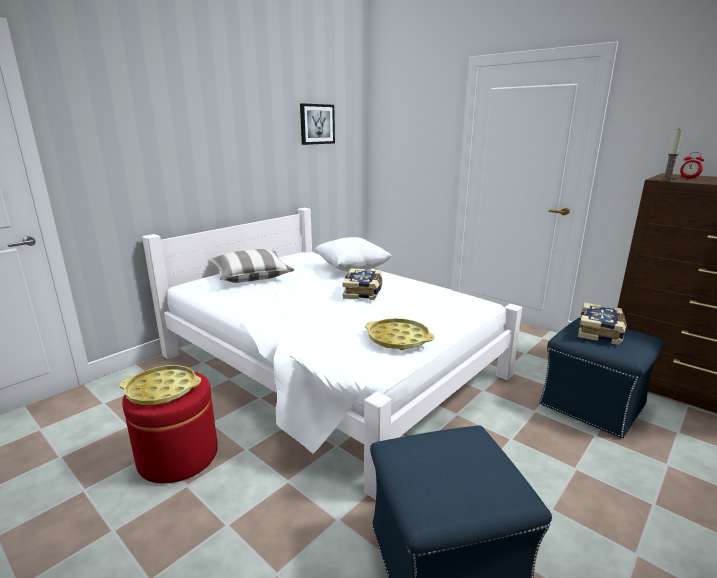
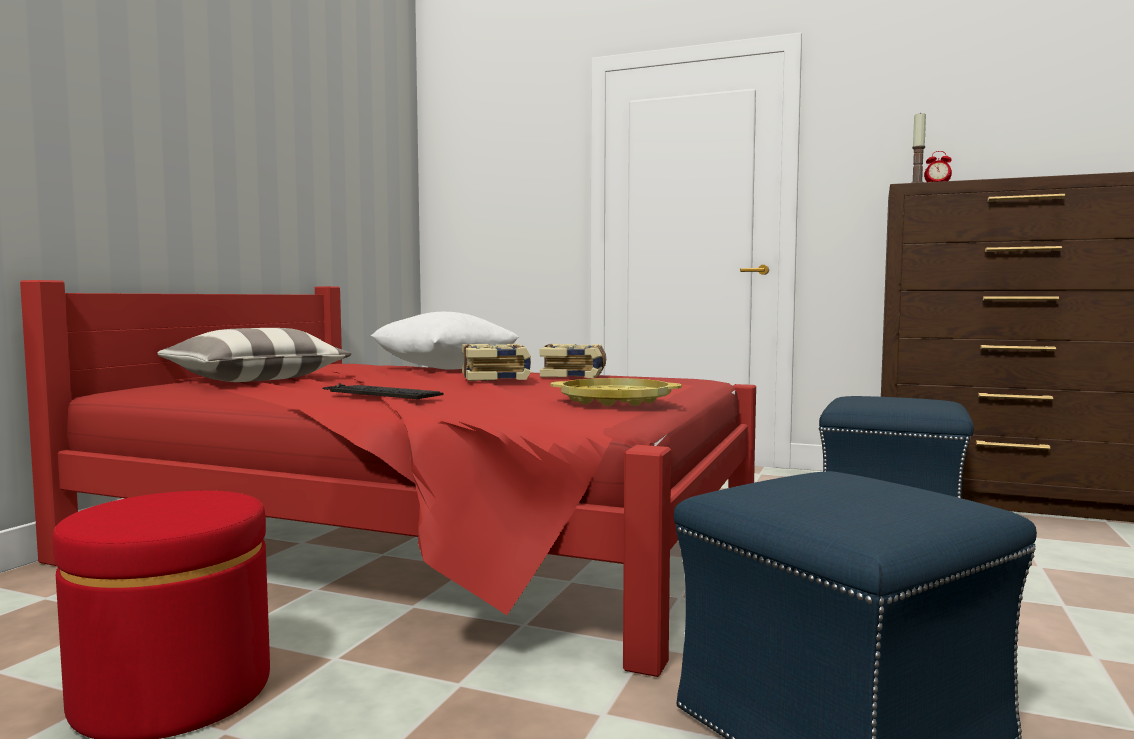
camera: 20 degrees left, 15 degrees down
yellow tray [120,365,201,405] -> none
white bed [142,208,522,500] -> red bed [20,280,756,677]
picture [300,103,335,145] -> none
book [578,303,626,345] -> book moved to [540,344,606,378]
none -> keyboard [322,383,443,399]

